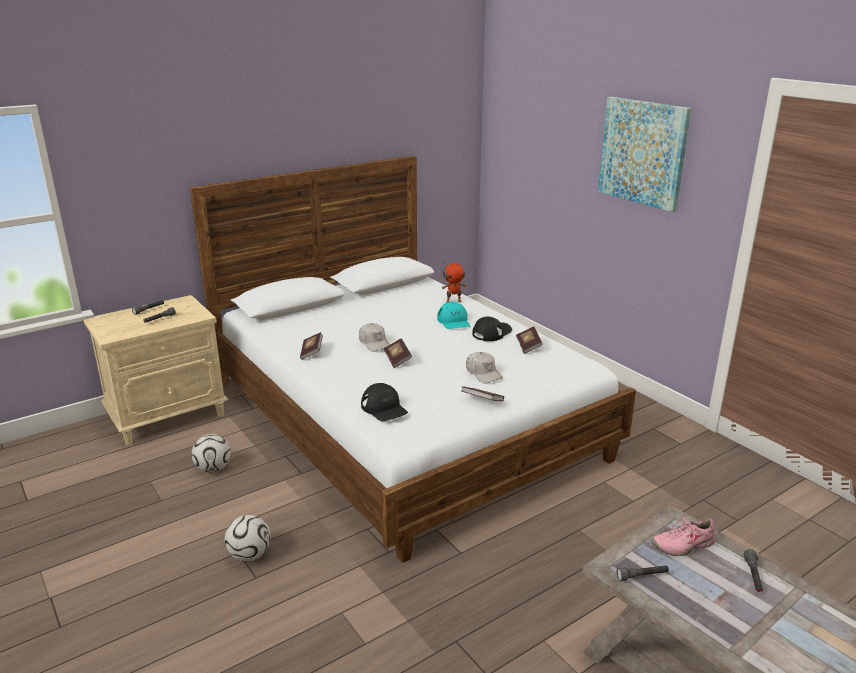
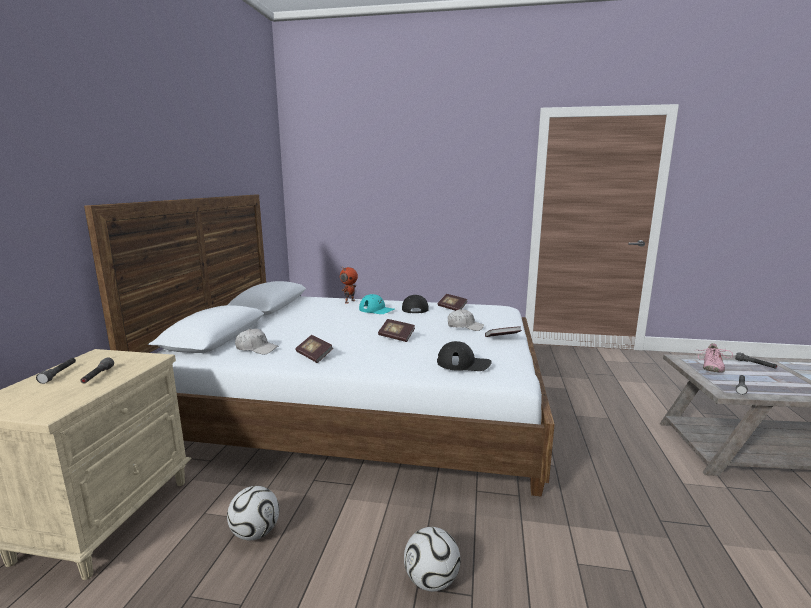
camera: 45 degrees left, 10 degrees down
white cap [359,323,390,352] -> white cap moved to [235,329,279,354]
picture [598,97,691,212] -> none

